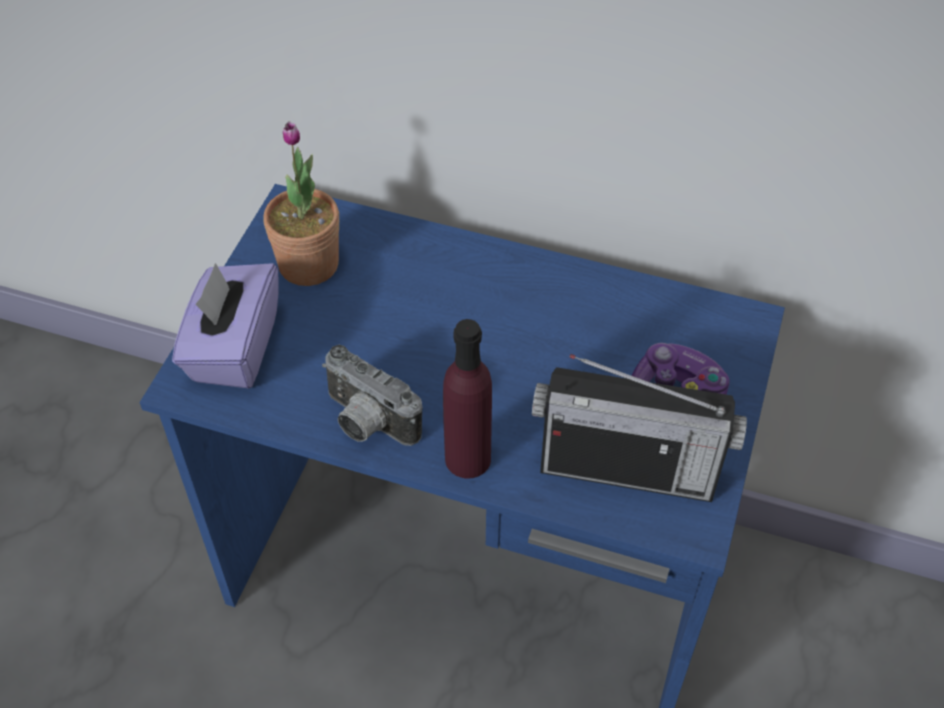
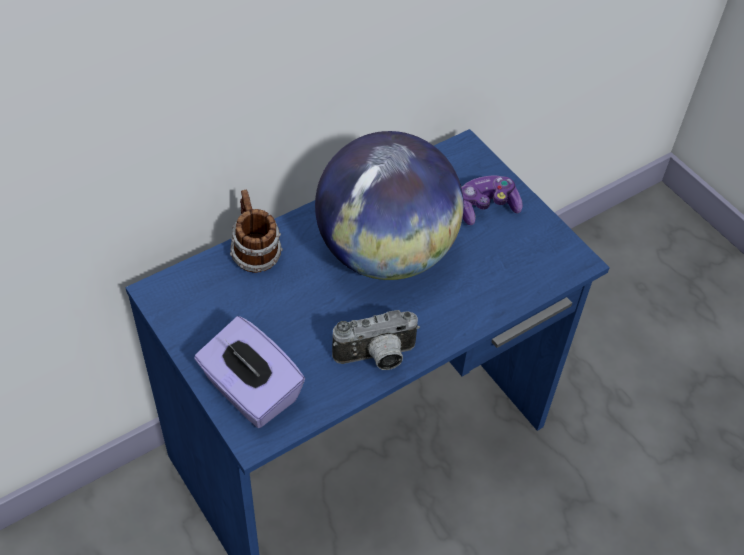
camera: 55 degrees left, 0 degrees up
potted plant [263,121,339,286] -> none
purple bottle [443,319,492,479] -> none
radio [532,354,747,502] -> none
none -> mug [230,190,283,273]
none -> globe [315,131,464,280]

